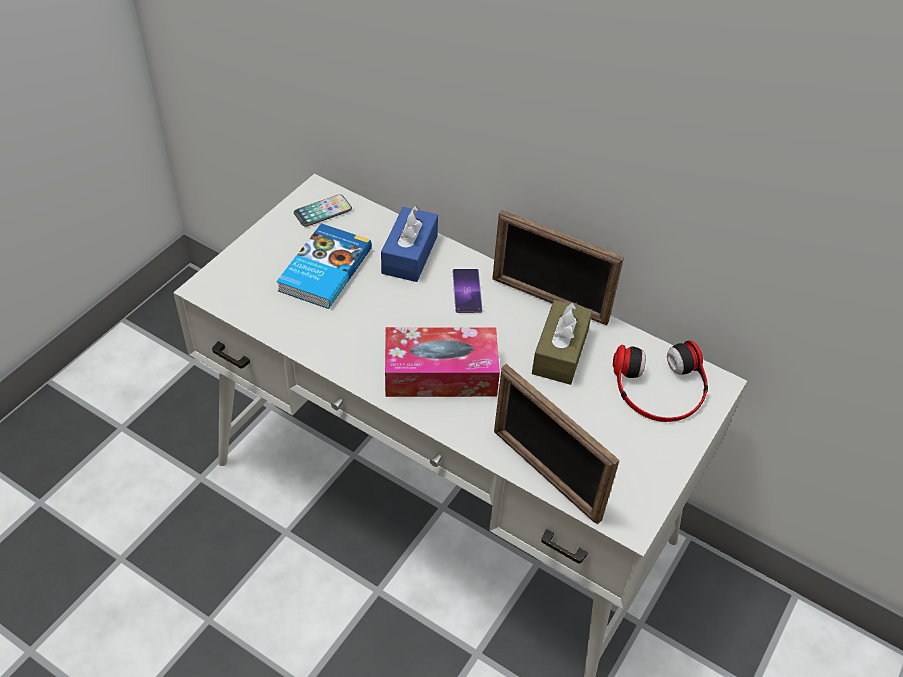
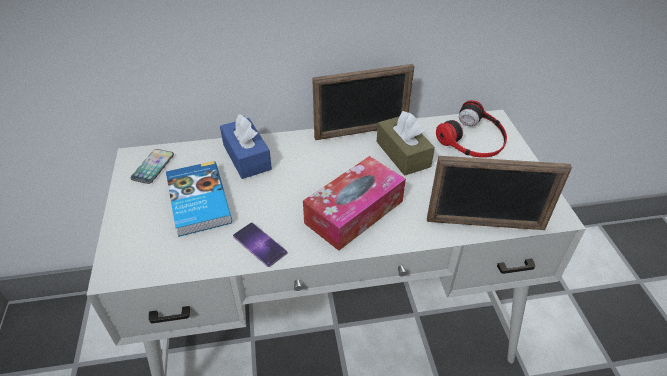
camera: 40 degrees left, 5 degrees down
phone [453,269,483,313] -> phone moved to [233,223,288,267]

